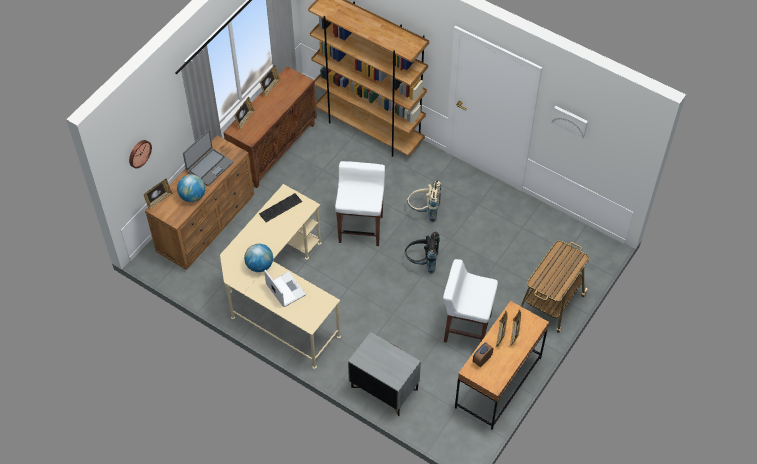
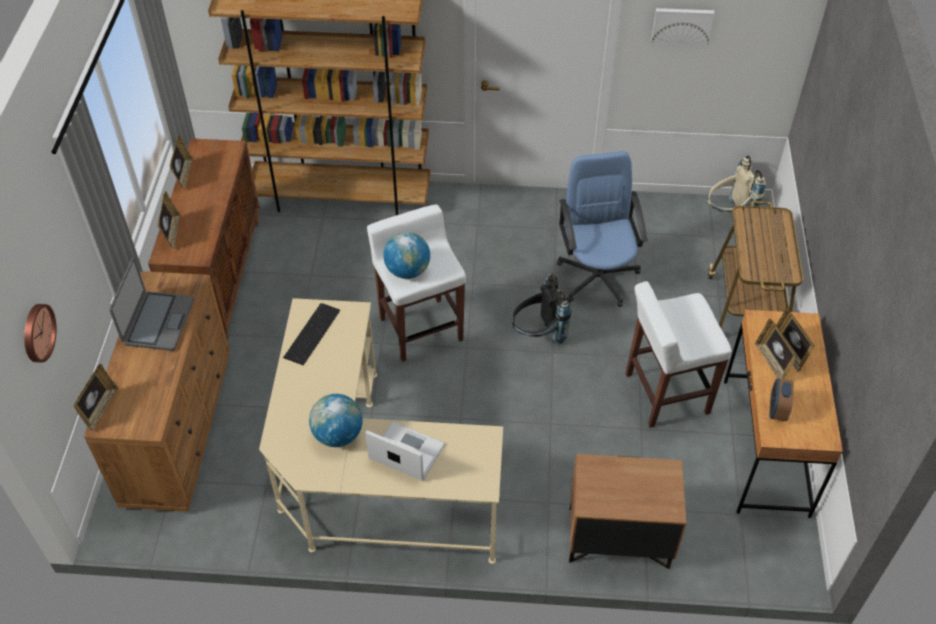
camera: 30 degrees left, 5 degrees down
globe [177,174,205,202] -> globe moved to [383,232,430,279]
grey nightstand [348,332,421,416] -> brown nightstand [569,454,686,569]
beige backpack [407,180,442,222] -> beige backpack moved to [707,156,766,222]
none -> blue office chair [557,151,648,307]

